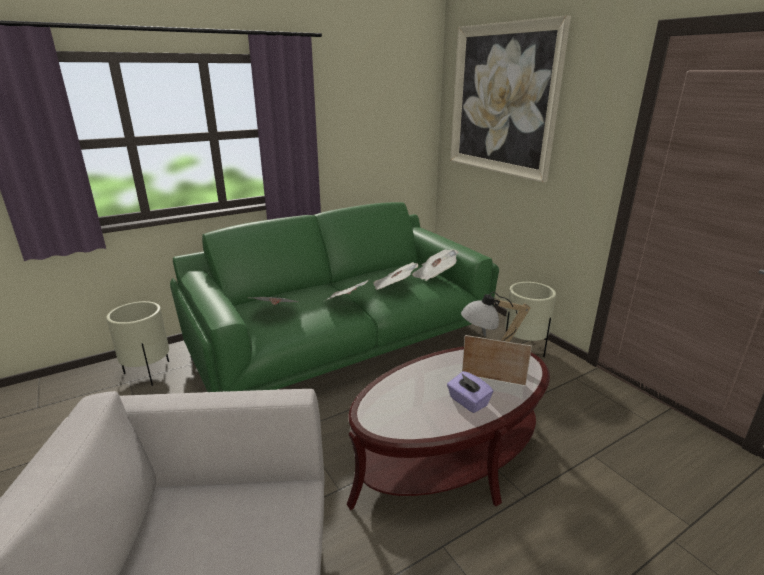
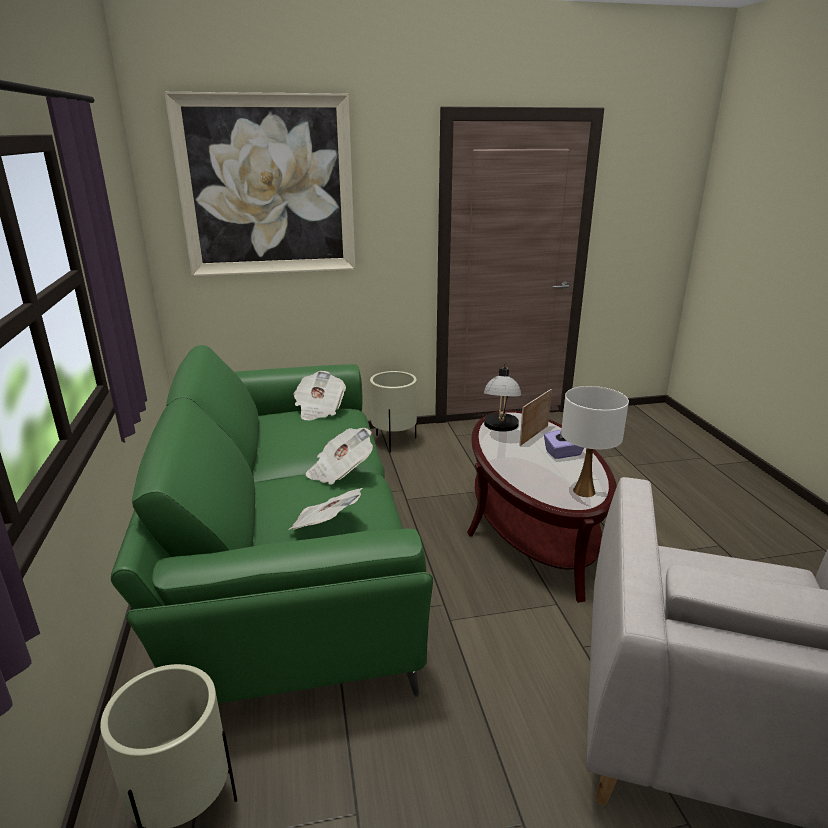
camera: 70 degrees left, 0 degrees up
newspaper [374,262,418,290] -> none
none -> white table lamp [561,386,629,497]

